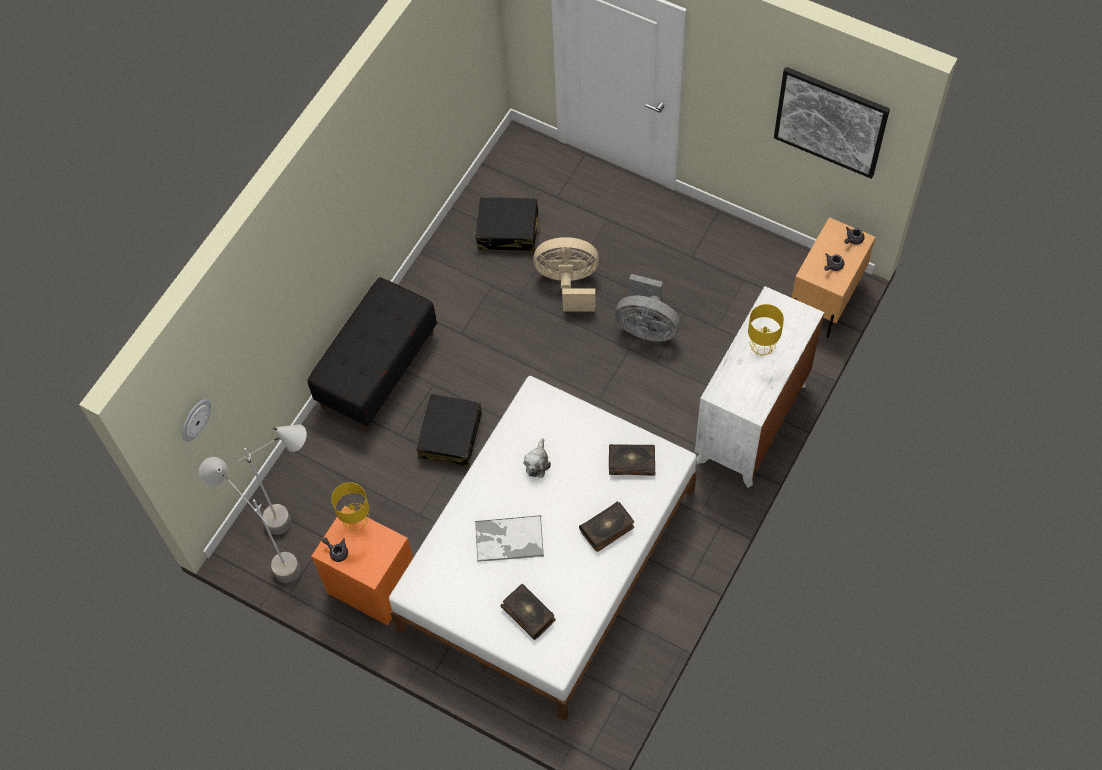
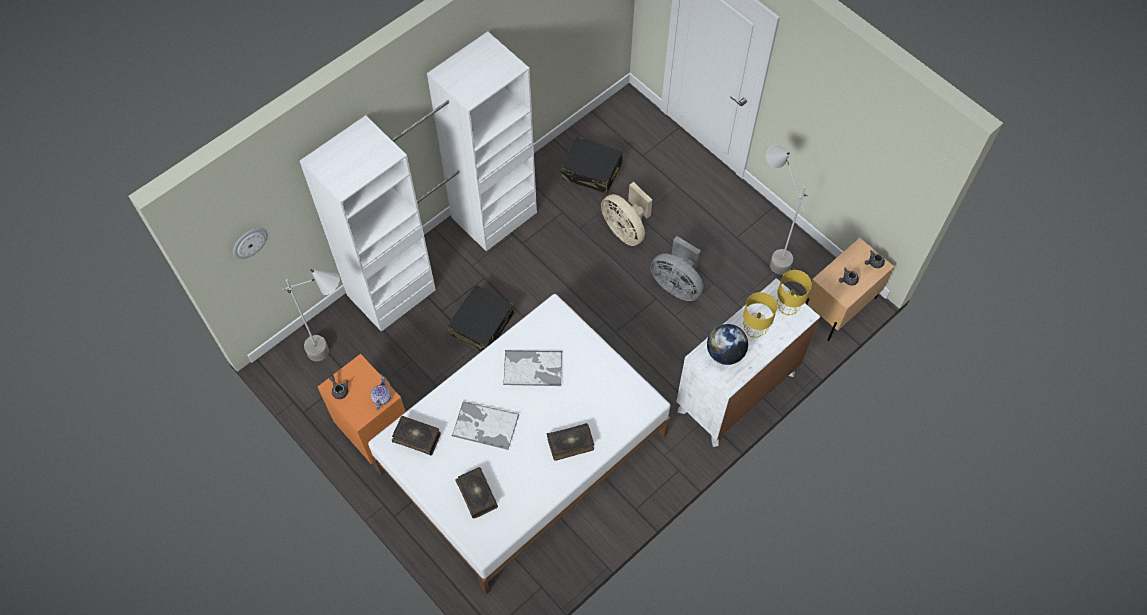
camera: 15 degrees right, 0 degrees up
grey floor lamp [199,457,300,583] -> grey floor lamp moved to [766,145,807,275]
black bench [308,277,437,431] -> white wardrobe [300,32,537,332]
yellow table lamp [331,482,369,530] -> yellow table lamp moved to [776,270,812,315]
plush toy [523,438,551,478] -> tray [503,350,562,386]
beige fan [533,237,599,312] -> beige fan turned 150 degrees counterclockwise [601,182,652,246]
book [609,444,655,476] -> book moved to [392,416,441,456]
picture [774,67,890,179] -> none
none -> teapot [370,377,391,410]
none -> globe [707,324,748,365]

